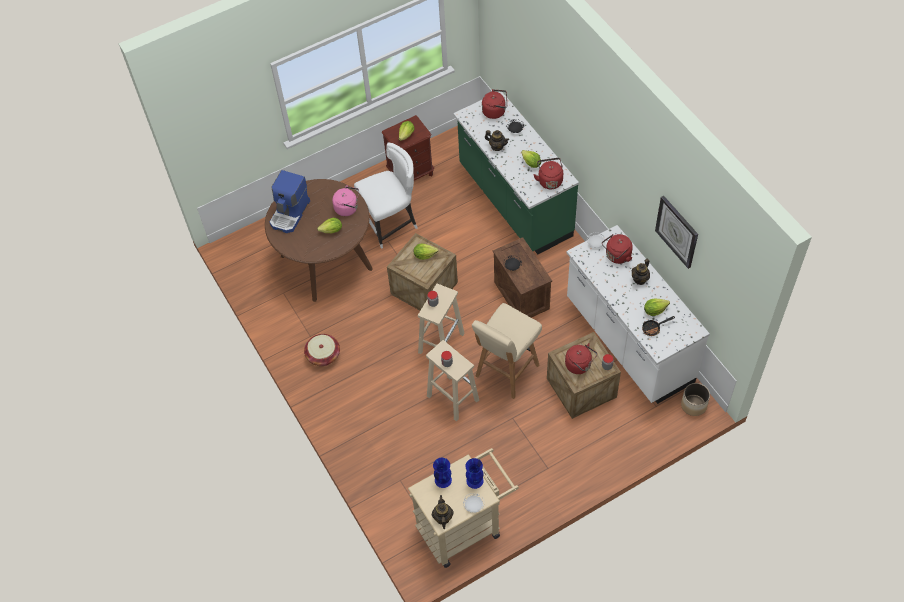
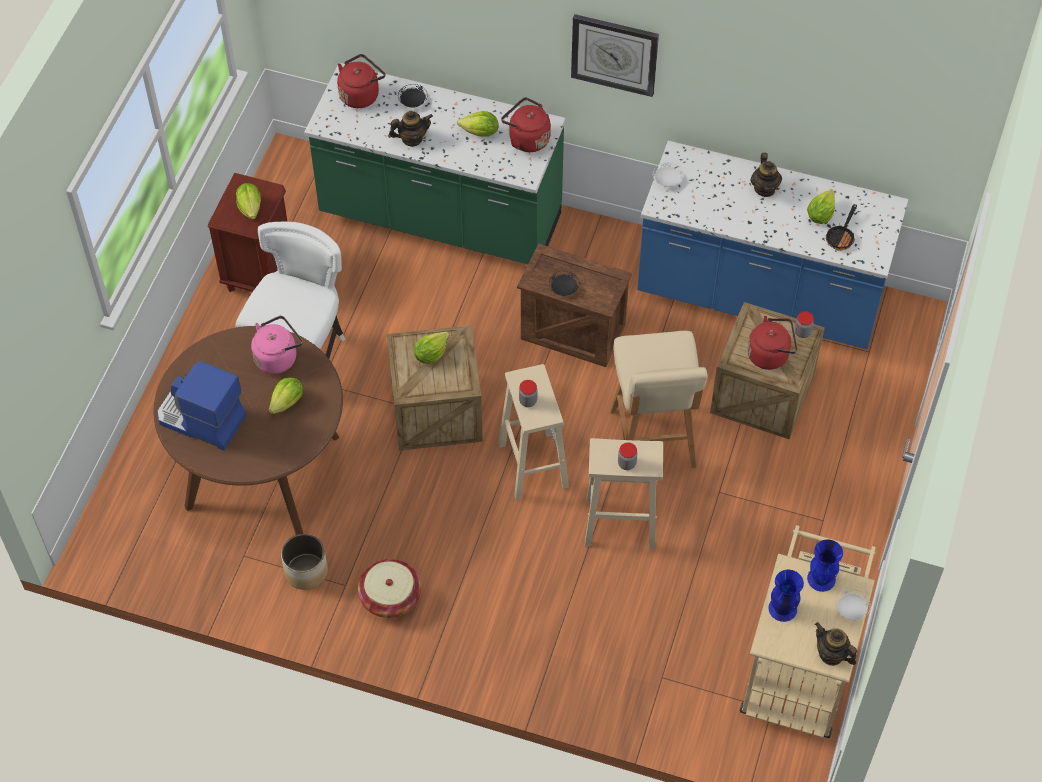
camera: 45 degrees left, 0 degrees up
coffee machine [270,170,310,233] -> coffee machine turned 135 degrees clockwise [157,361,246,450]
white counter [567,225,710,404] -> blue counter [637,141,908,349]
red kettle [602,234,633,264] -> none
wall clock [655,196,698,269] -> wall clock moved to [571,14,659,97]
planter [681,383,710,416] -> planter moved to [281,534,328,590]

